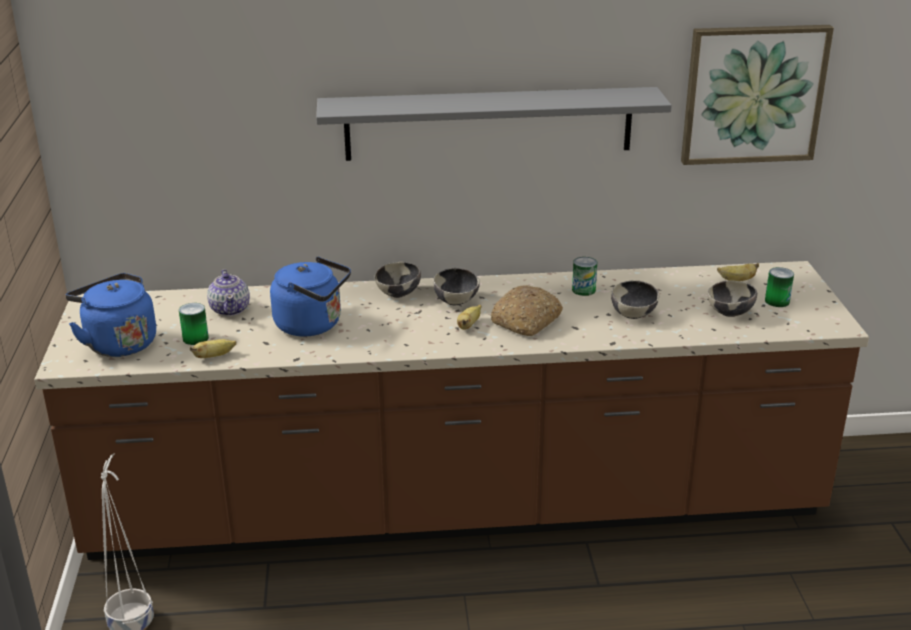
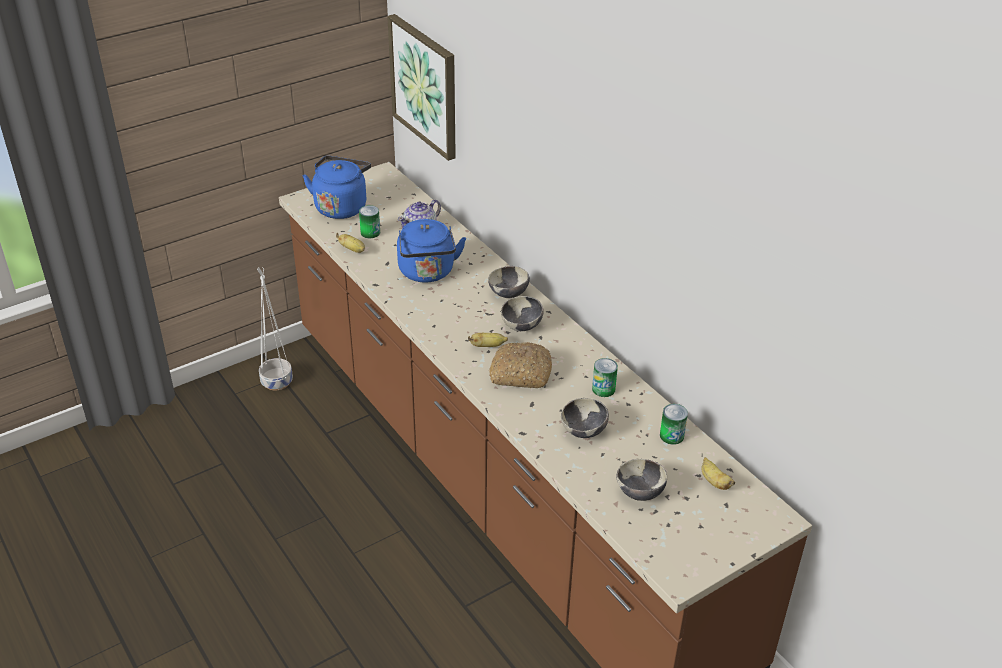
camera: 60 degrees right, 10 degrees up
grey shelf [316,87,672,161] -> none
picture [681,25,834,165] -> picture moved to [387,14,456,161]
can [765,267,794,307] -> can moved to [660,404,688,445]

